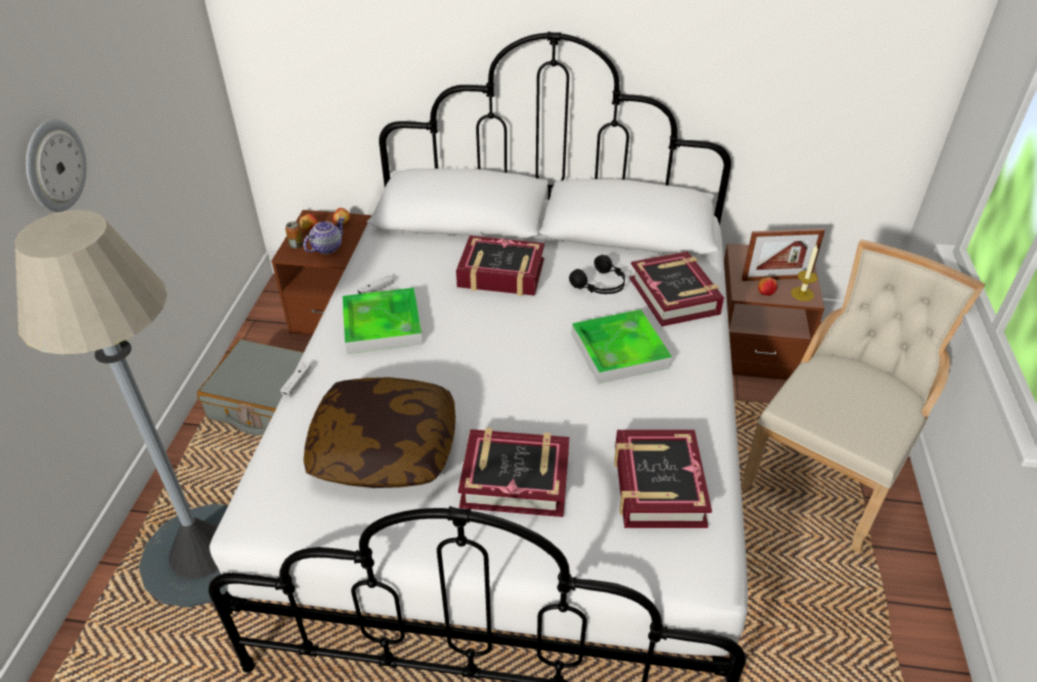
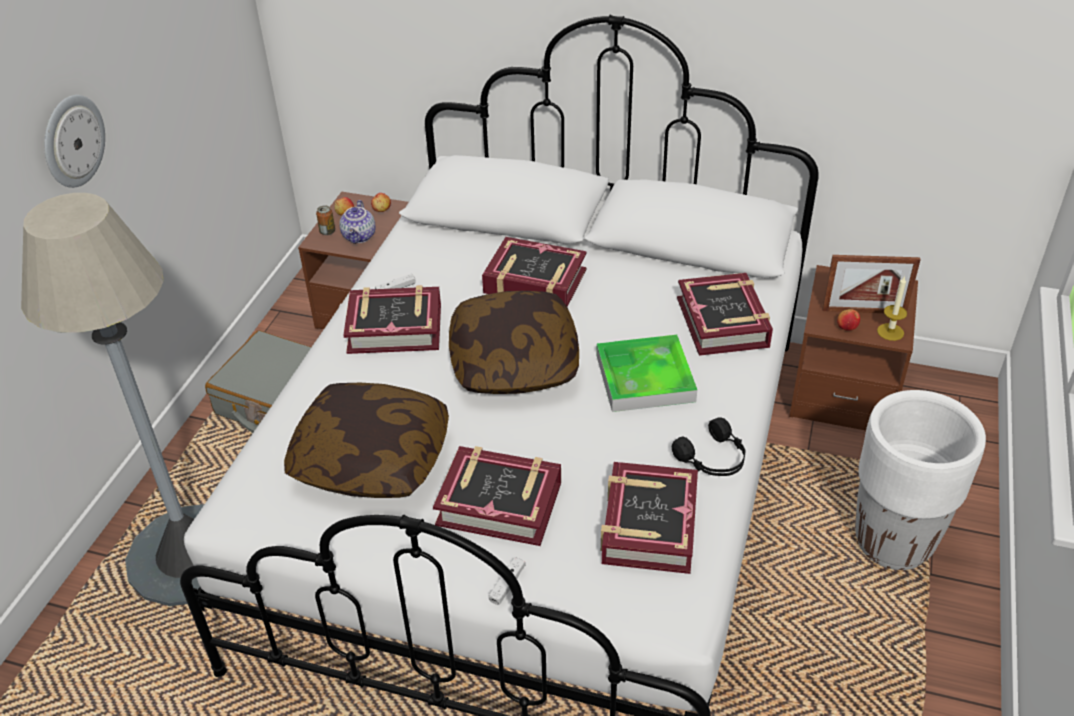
camera: 10 degrees right, 0 degrees up
white game controller [280,363,311,397] -> white game controller moved to [489,557,525,605]
teapot [303,217,345,254] -> teapot turned 135 degrees clockwise [339,200,376,244]
tray [342,288,422,354] -> book [343,285,441,354]
black headphones [569,255,625,294] -> black headphones moved to [672,417,745,476]
beige chair [741,239,985,554] -> white planter [855,390,986,570]
none -> pillow [449,291,579,394]

